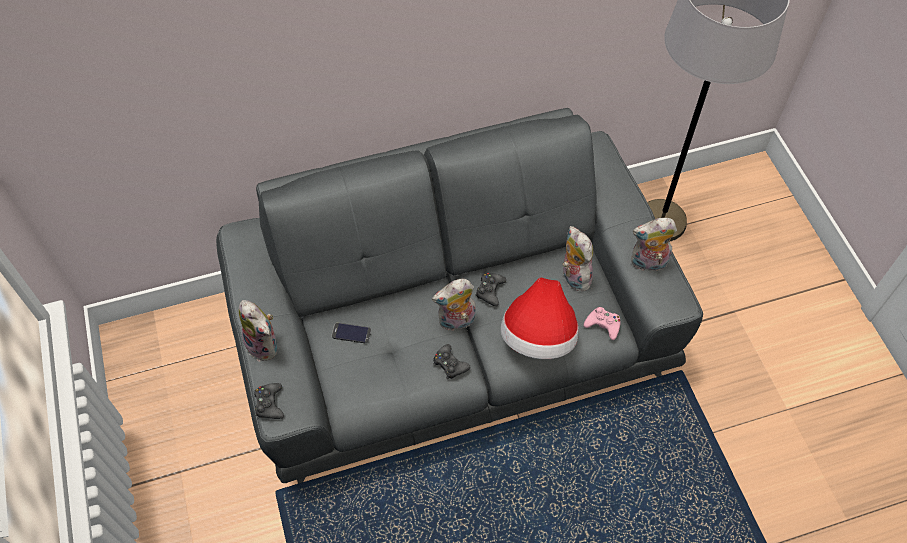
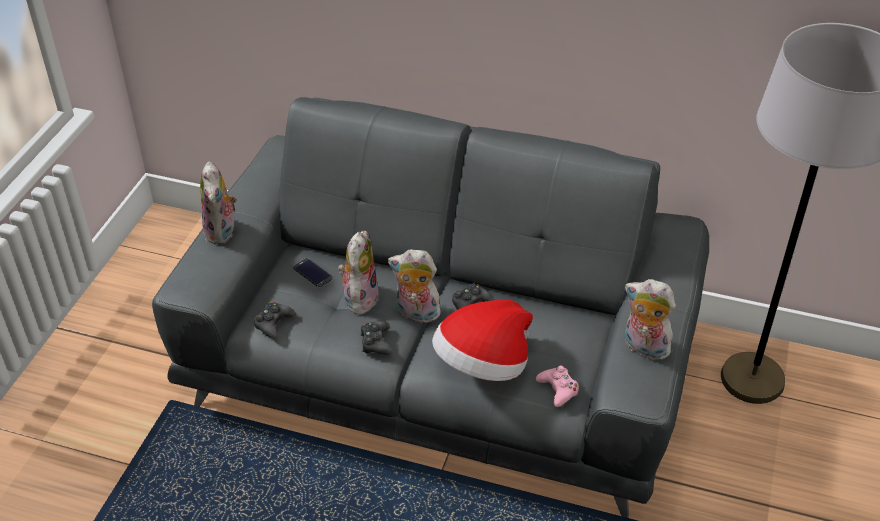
camera: 35 degrees right, 15 degrees down
black game controller [254,383,284,419] -> black game controller moved to [254,302,295,339]
plush toy [562,226,593,291] -> plush toy moved to [338,231,379,315]

